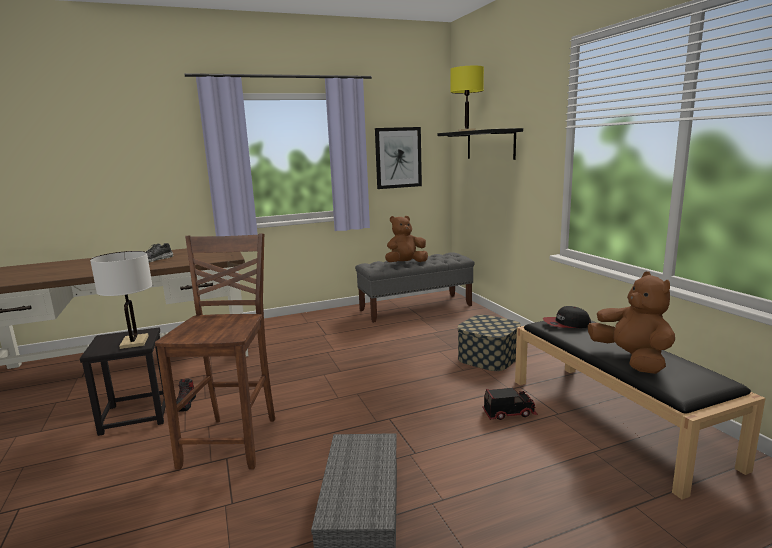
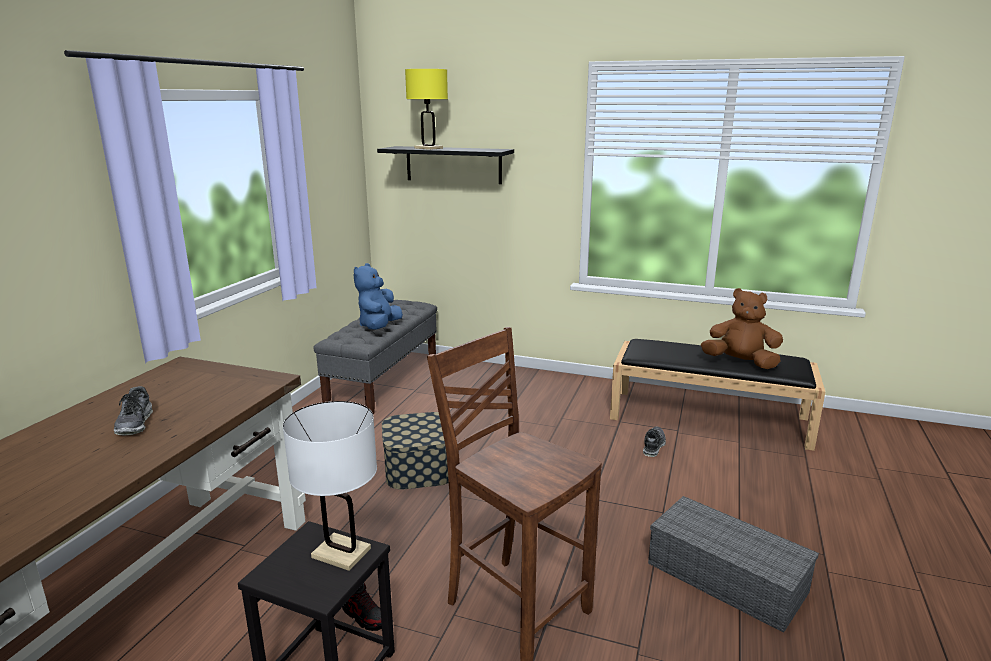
camera: 50 degrees left, 5 degrees up
picture [375,127,422,189] -> none
brown plush toy [385,216,428,262] -> blue plush toy [354,263,403,330]
storage box [458,315,521,371] -> storage box moved to [382,412,449,489]
toy truck [482,388,538,420] -> shoe [643,426,666,457]
cap [543,306,591,328] -> none

